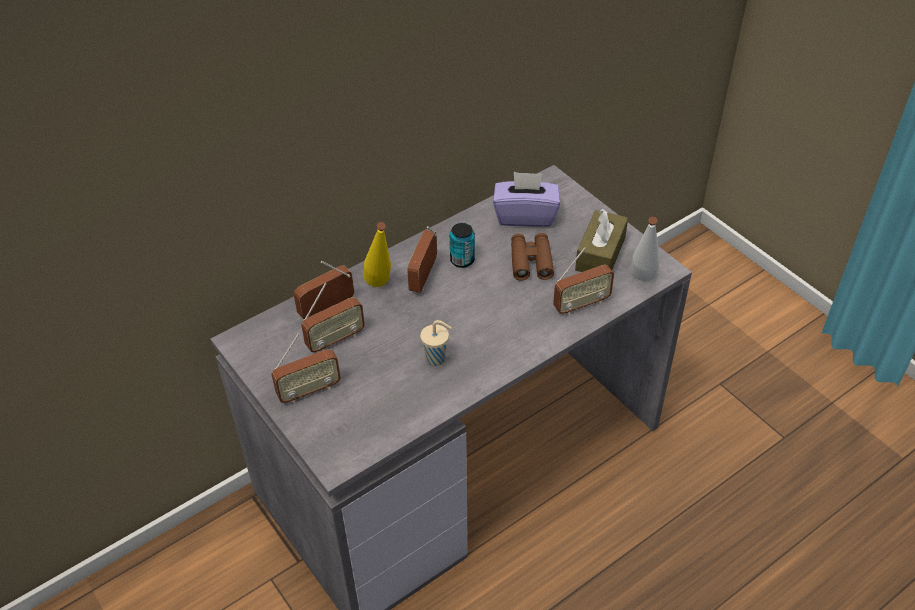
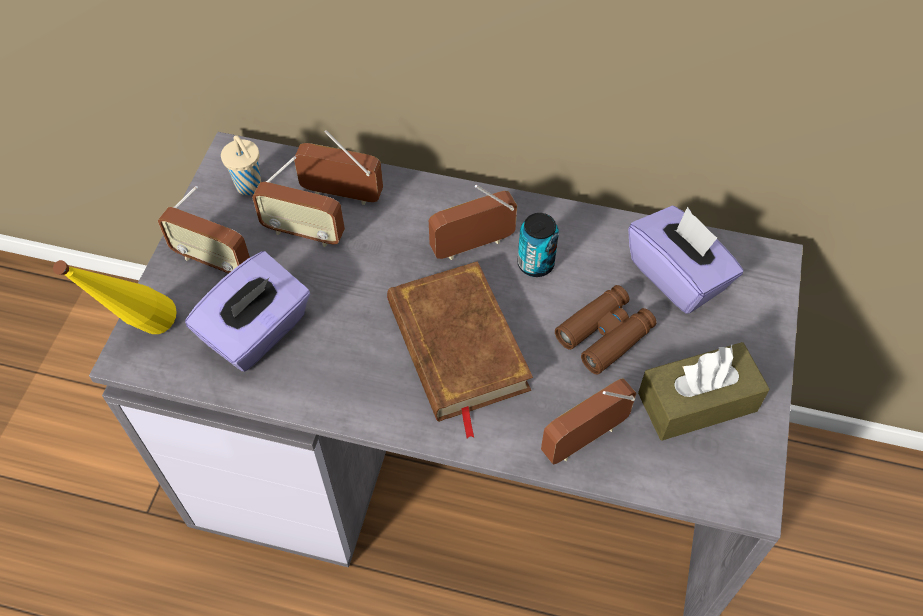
camera: 50 degrees right, 10 degrees up
yellow bottle [363,222,391,287] -> yellow bottle moved to [53,260,177,334]
beige cup [420,320,452,366] -> beige cup moved to [221,135,261,195]
radio [553,247,614,315] -> radio turned 120 degrees clockwise [541,378,637,465]
white bottle [631,217,660,281] -> none
none -> purple tissue box [185,251,310,372]
none -> brown book [387,261,533,439]

